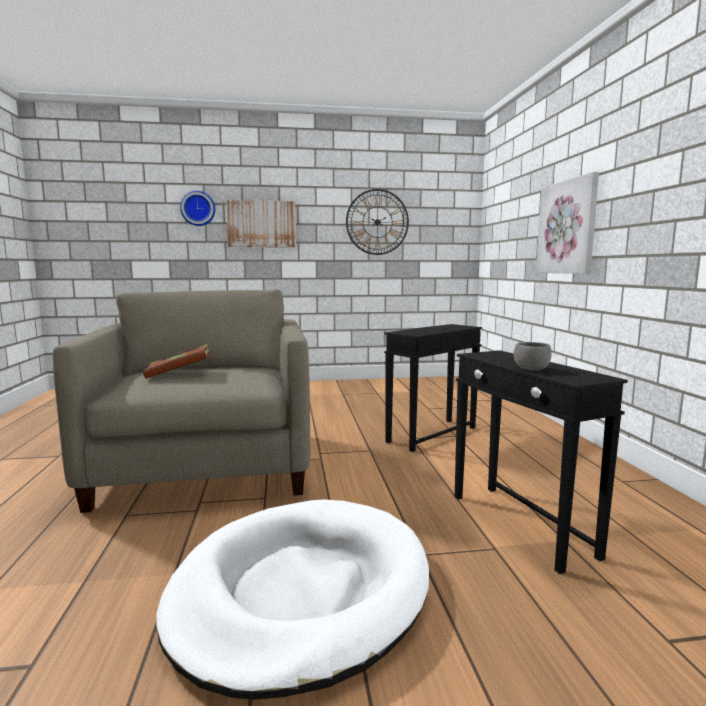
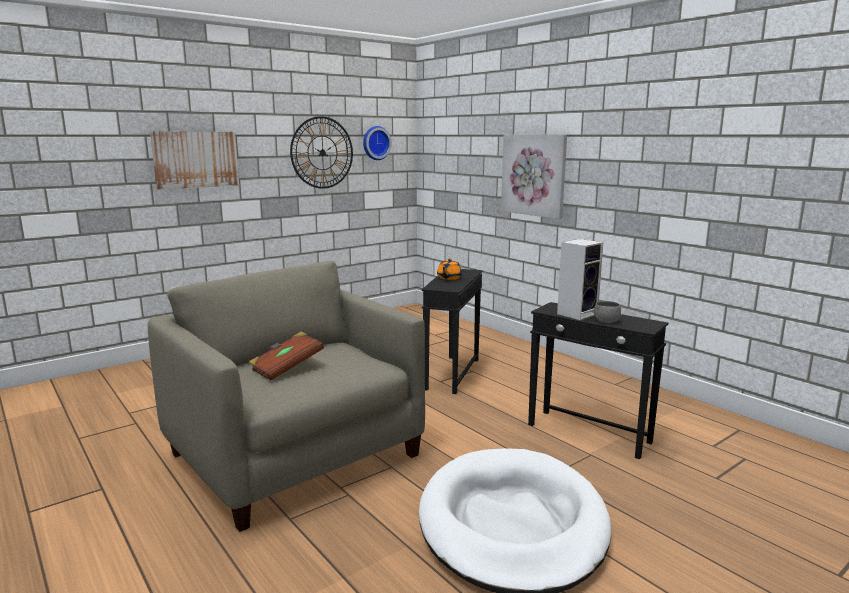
camera: 30 degrees left, 5 degrees up
wall clock [180,191,215,226] -> wall clock moved to [363,126,392,160]
none -> orange teapot [437,259,462,280]
none -> speaker [557,239,603,320]

